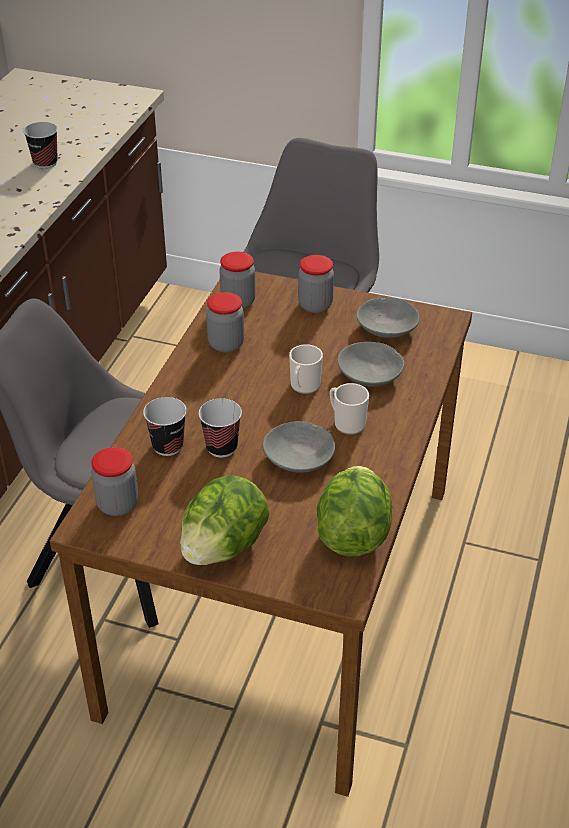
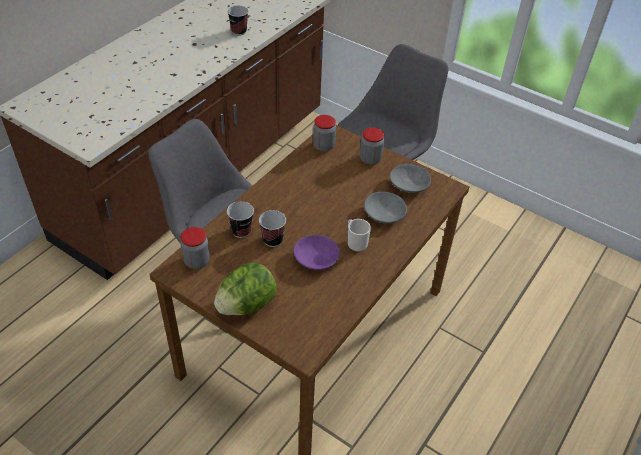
camera: 15 degrees right, 5 degrees up
jar [206,292,244,353] -> none
grey bowl [263,421,335,473] -> purple bowl [293,235,340,270]
mug [289,344,323,394] -> none
lettuce [317,466,392,557] -> none

